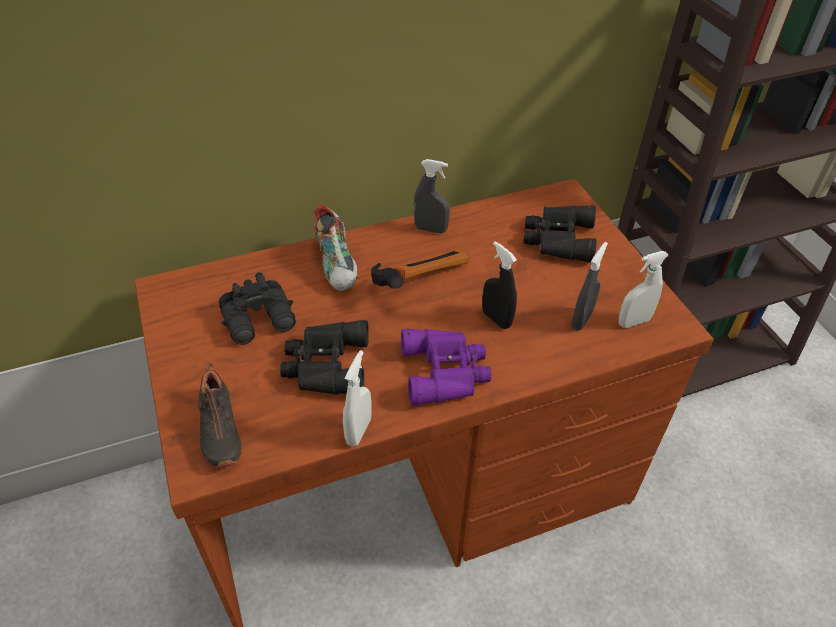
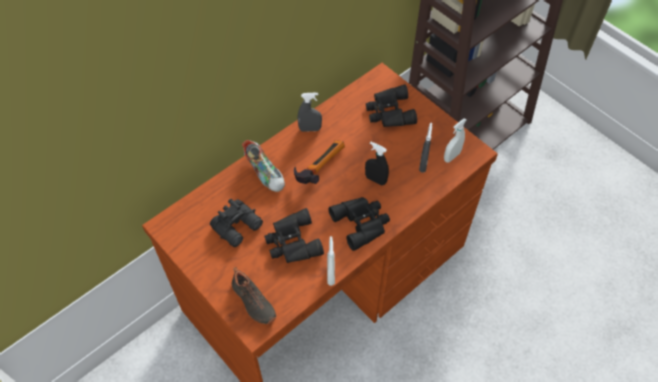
camera: 20 degrees left, 10 degrees up
purple binoculars [401,329,491,405] -> black binoculars [329,197,390,251]

